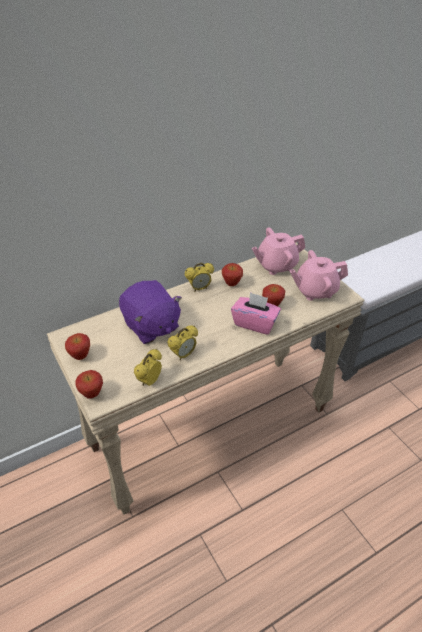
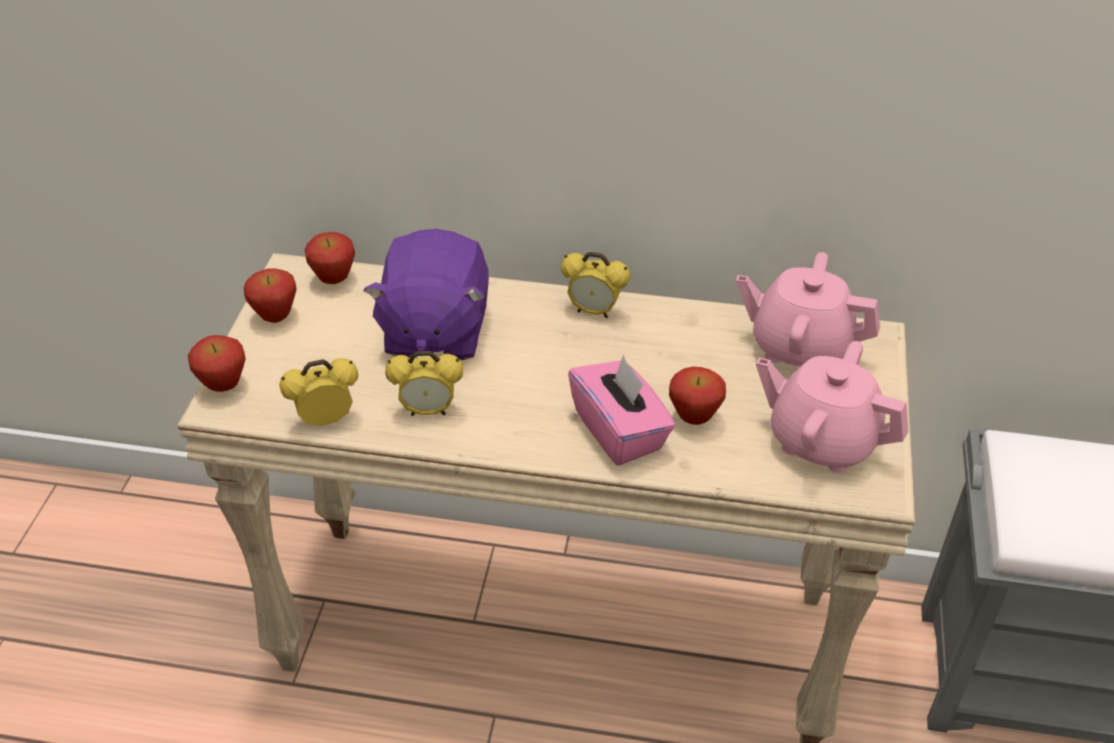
camera: 40 degrees right, 0 degrees up
apple [222,263,243,286] -> apple moved to [305,232,355,284]

